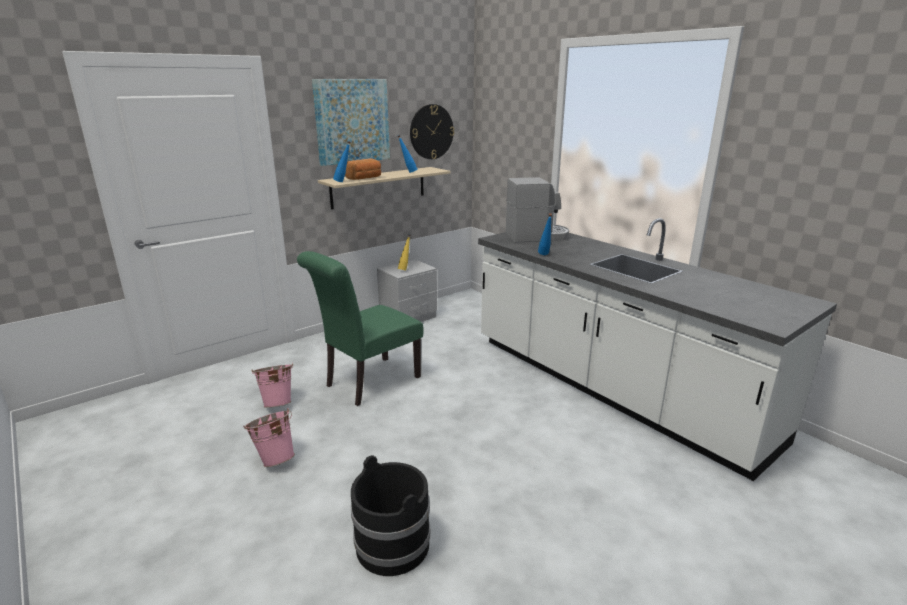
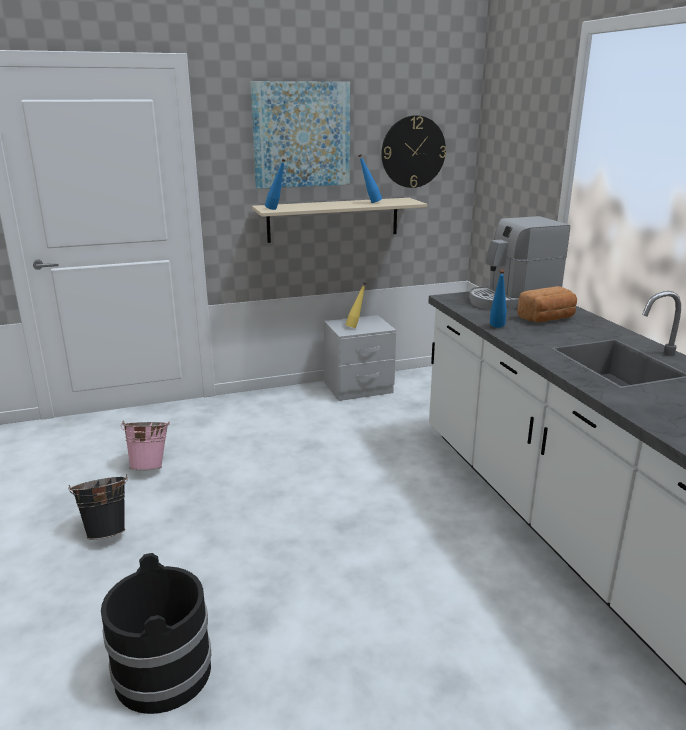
camera: 20 degrees right, 0 degrees up
pink bucket [243,408,295,467] -> black bucket [68,474,128,540]
green chair [297,251,424,406] -> none
bread [345,158,381,180] -> bread moved to [517,286,577,323]
coffee machine [506,177,569,243] -> coffee machine turned 150 degrees clockwise [469,216,570,310]

